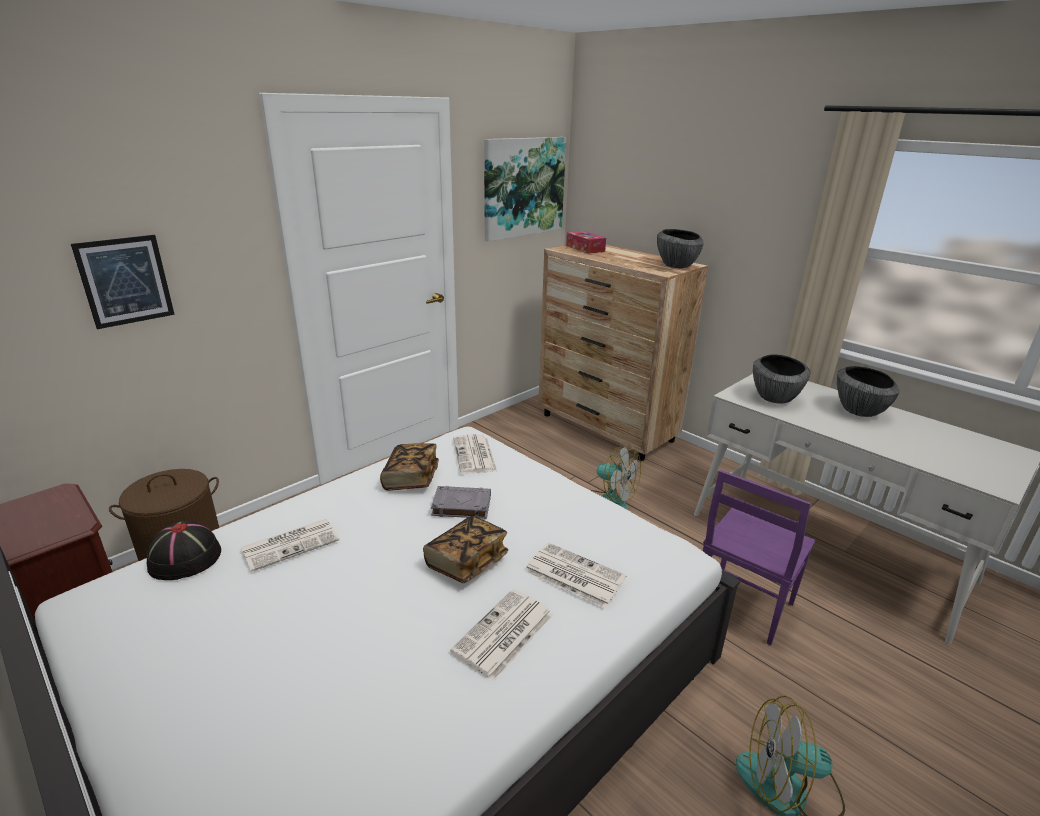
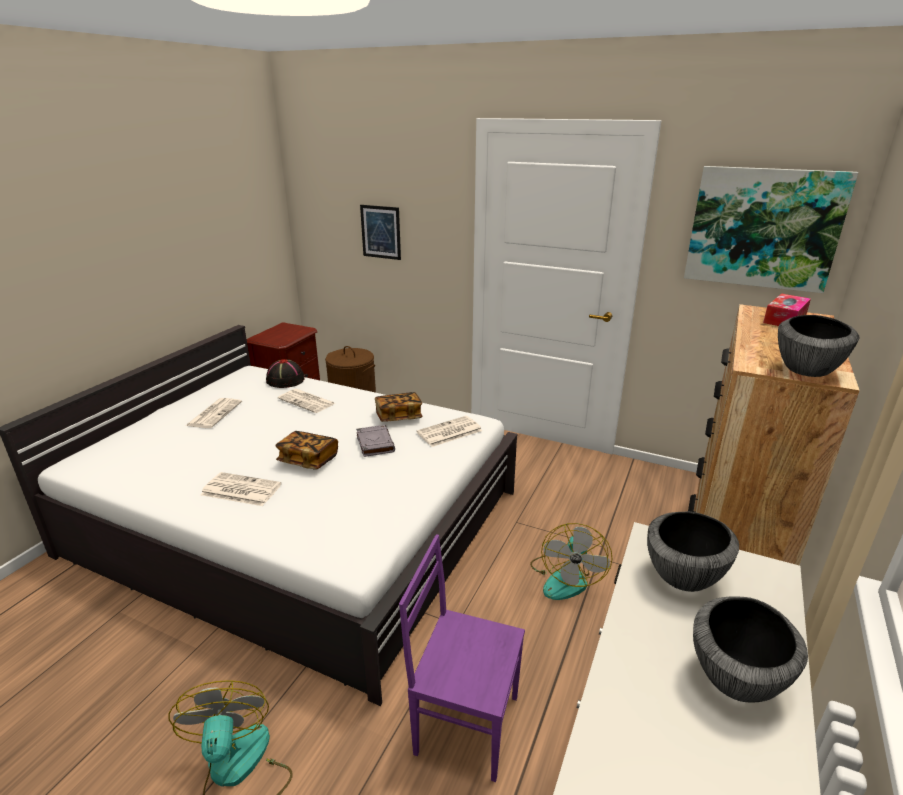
camera: 70 degrees right, 0 degrees up
newspaper [525,543,627,608] -> newspaper moved to [186,398,242,428]

